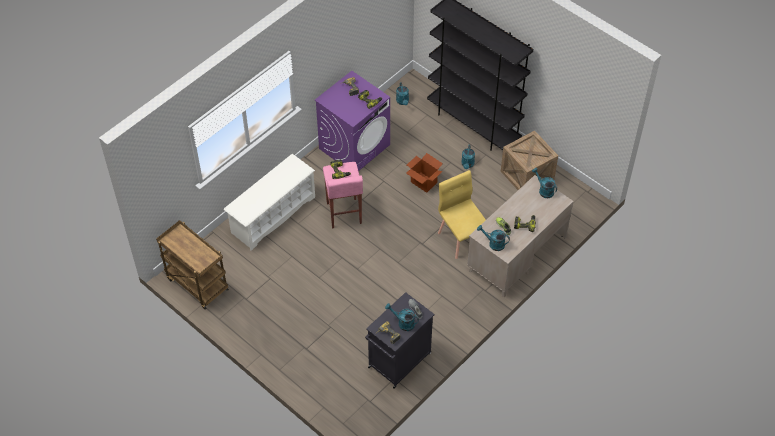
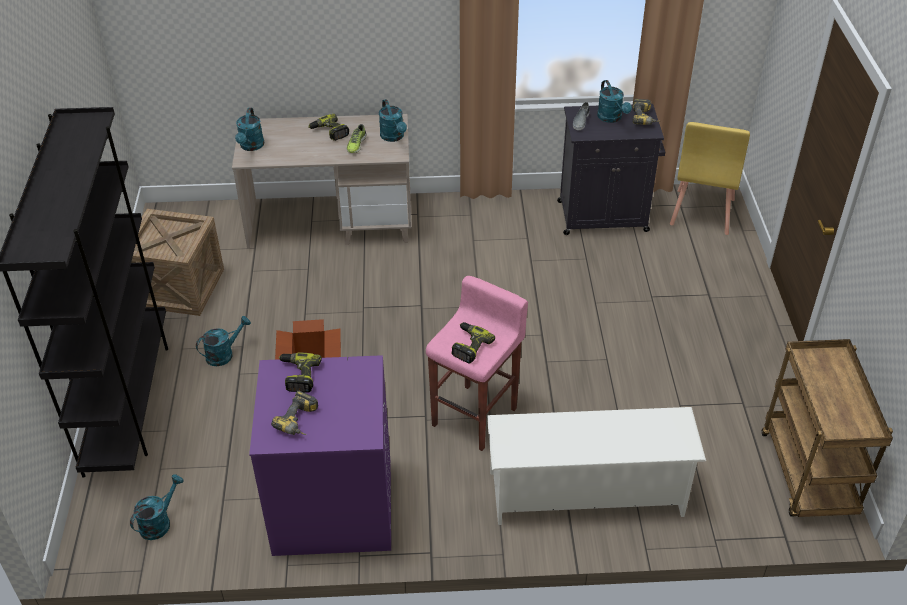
camera: 135 degrees left, 10 degrees down
yellow chair [438,170,486,259] -> yellow chair moved to [670,122,750,235]

